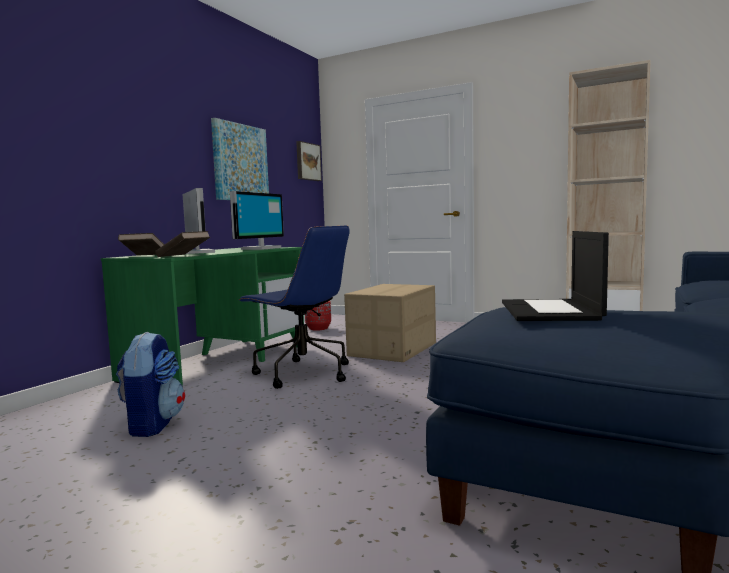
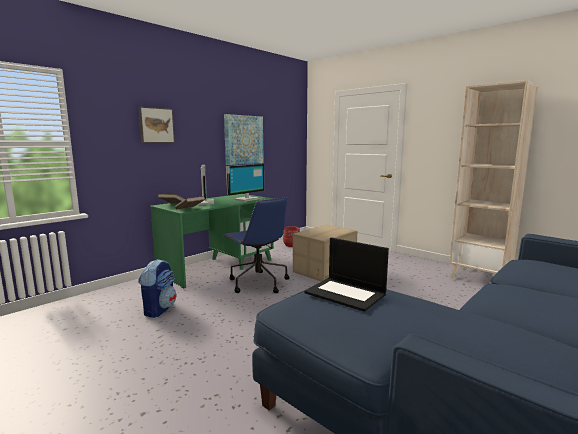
camera: 15 degrees right, 5 degrees up
picture [296,141,322,181] -> picture moved to [139,107,175,143]
laptop [502,231,609,321] -> laptop turned 75 degrees counterclockwise [304,237,389,312]

